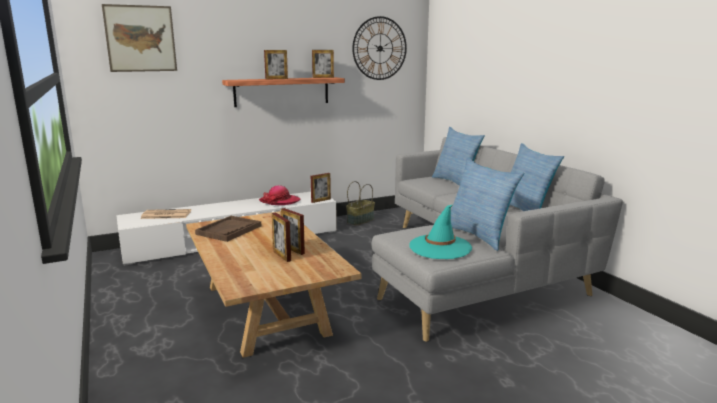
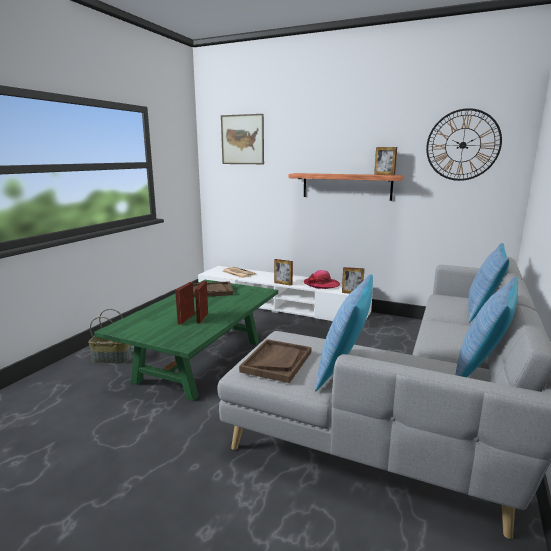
camera: 50 degrees right, 0 degrees up
beige coffee table [186,211,361,358] -> green coffee table [94,280,278,401]
picture frame [264,50,288,80] -> picture frame moved to [274,259,293,286]
basket [346,181,375,225] -> basket moved to [88,309,132,363]
turquoise hat [409,205,472,259] -> brown tray [239,339,311,383]

